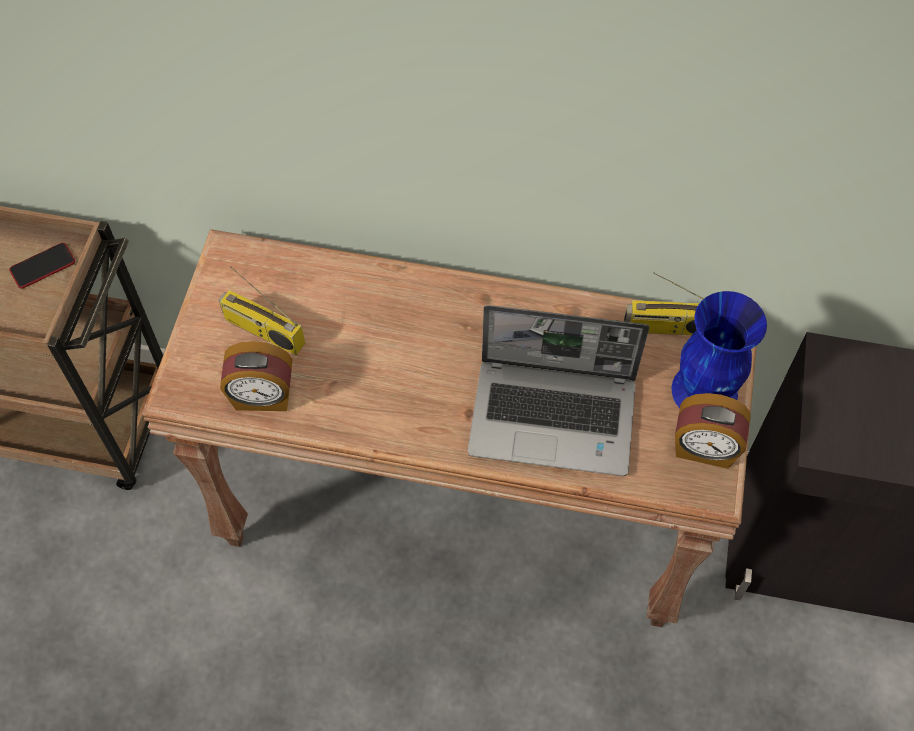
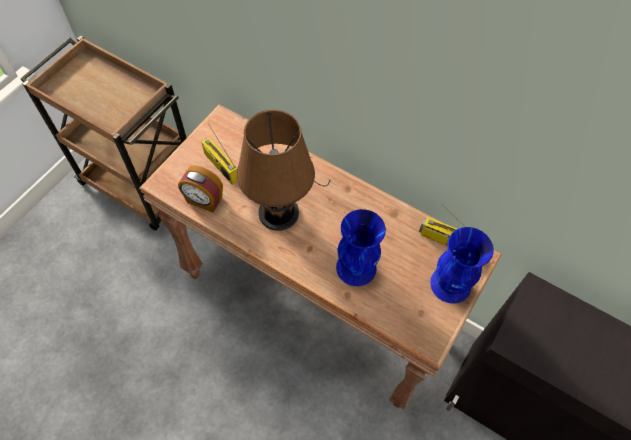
camera: 20 degrees right, 0 degrees up
phone [9,243,75,289] -> none
laptop [468,305,650,476] -> blue vase [336,209,386,286]
alarm clock [675,393,751,469] -> none
none -> brown table lamp [236,110,330,231]

